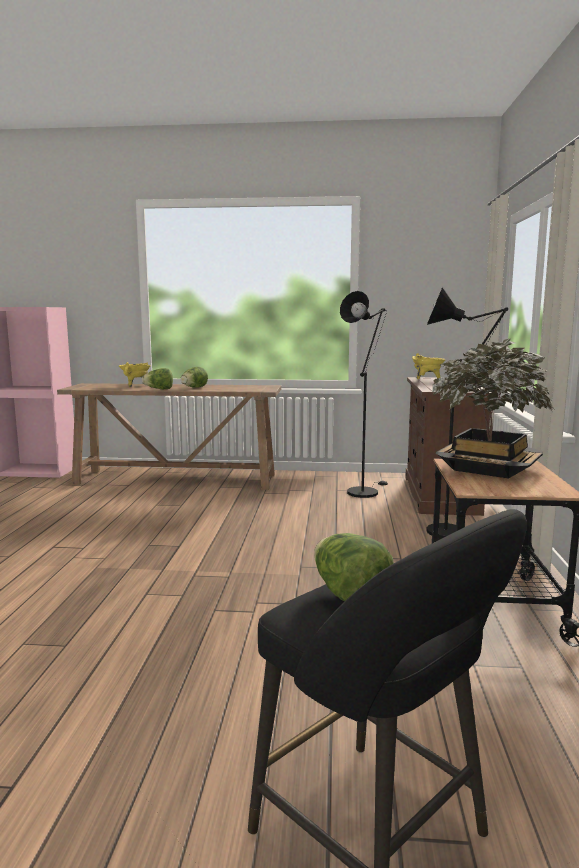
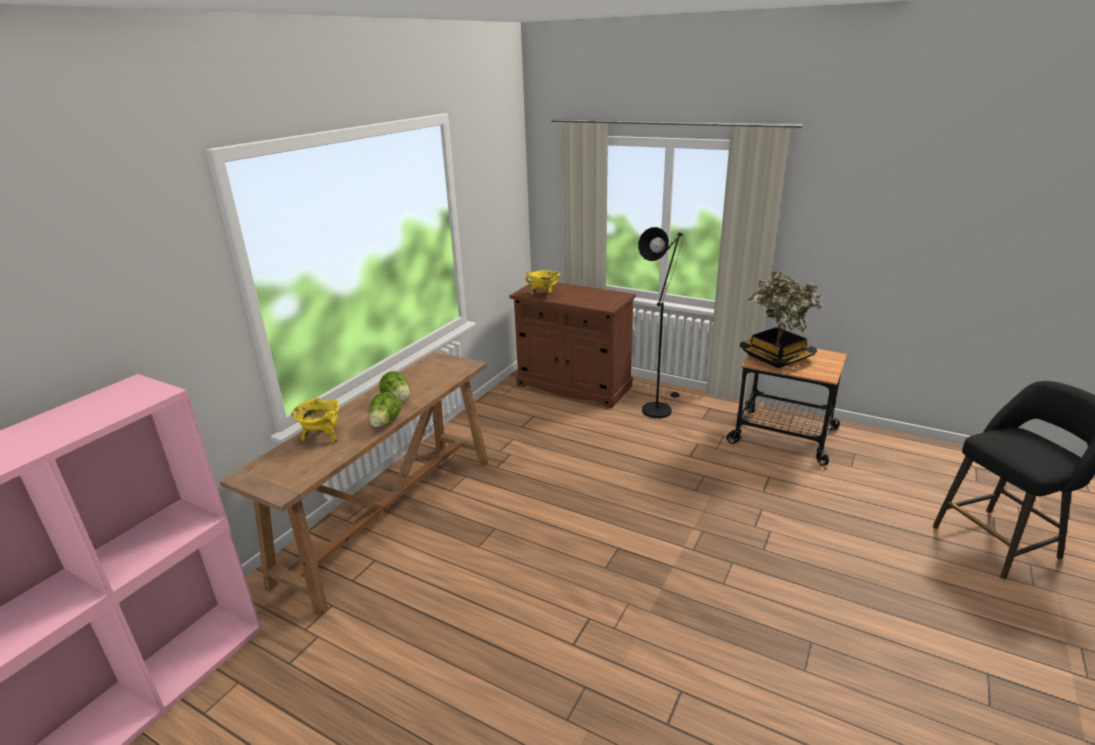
camera: 65 degrees left, 15 degrees up
lettuce [314,533,394,602] -> none
black floor lamp [340,291,388,498] -> none

